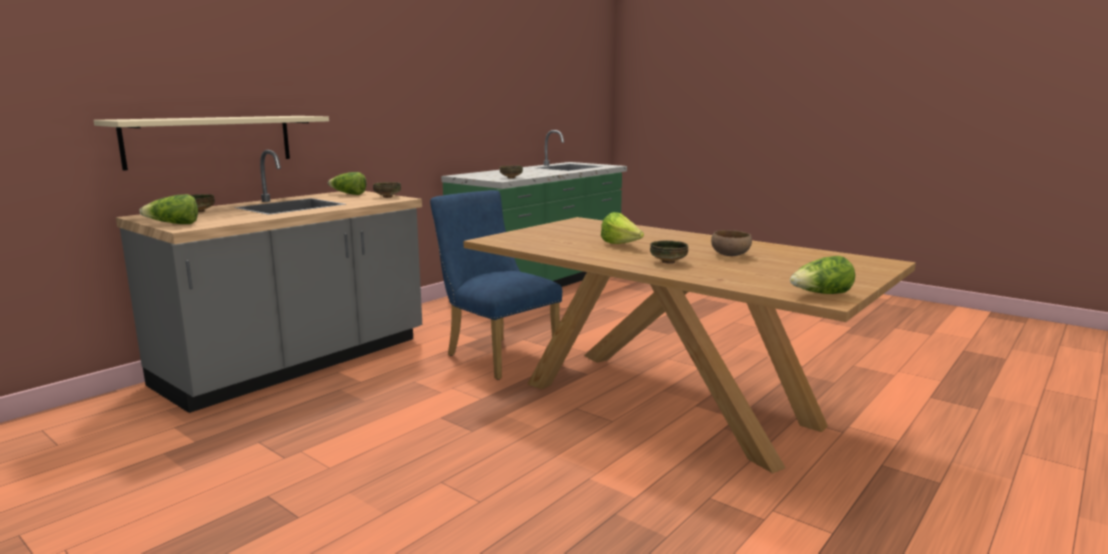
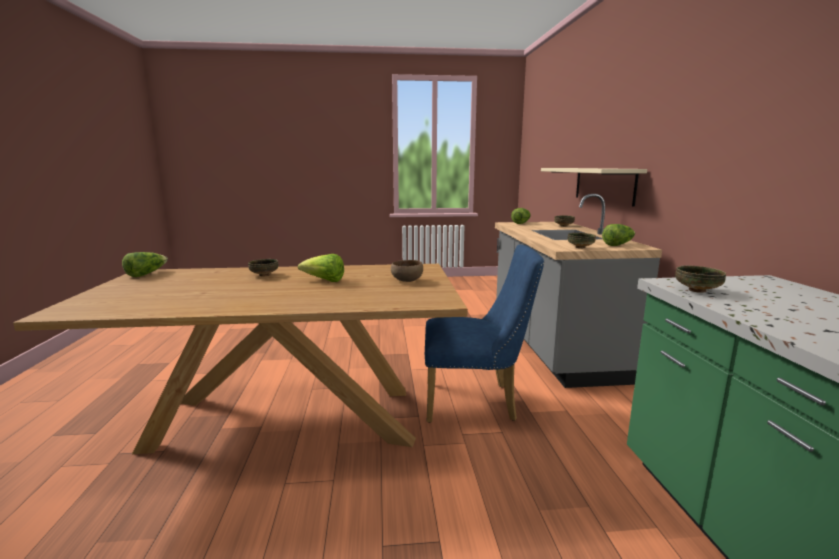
camera: 135 degrees right, 0 degrees up
brown bowl [711,230,752,256] -> brown bowl moved to [391,260,423,282]

